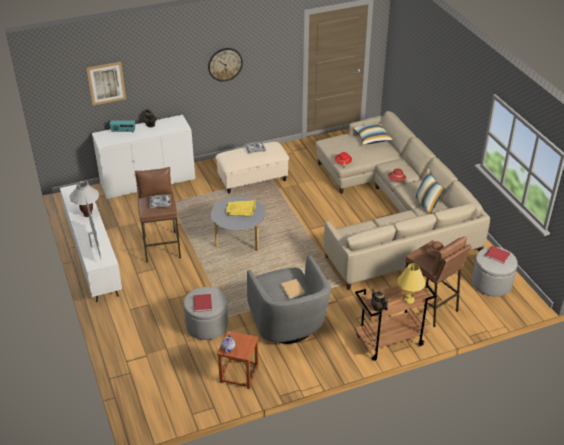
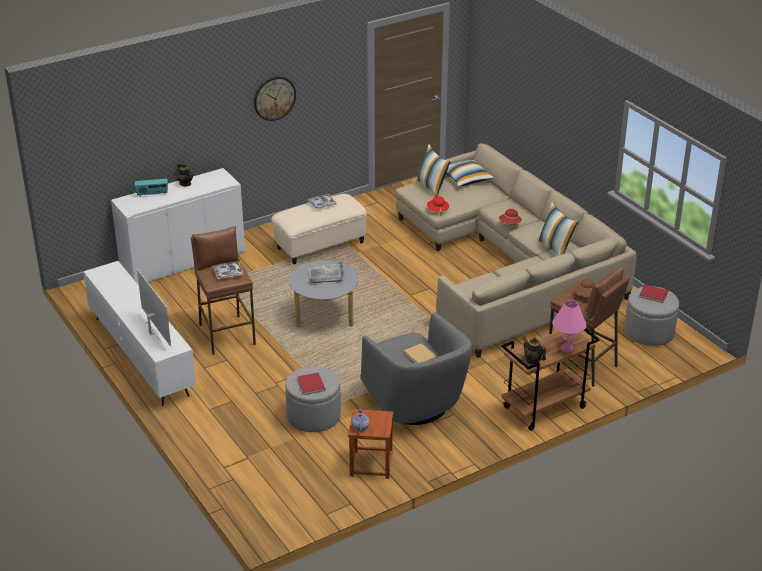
camera: 10 degrees left, 5 degrees down
white table lamp [69,181,99,217] -> none
picture [86,62,126,105] -> none
yellow tray [226,200,256,216] -> grey tray [308,262,345,283]
yellow table lamp [398,263,426,304] -> pink table lamp [553,300,587,352]
none -> pillow [416,144,451,197]

